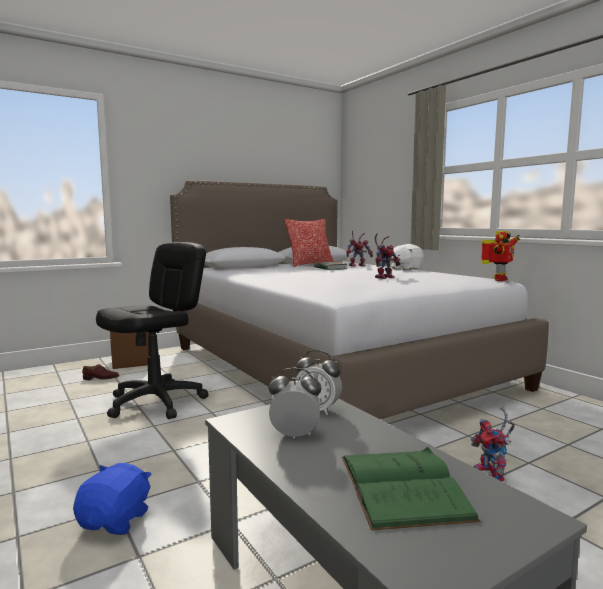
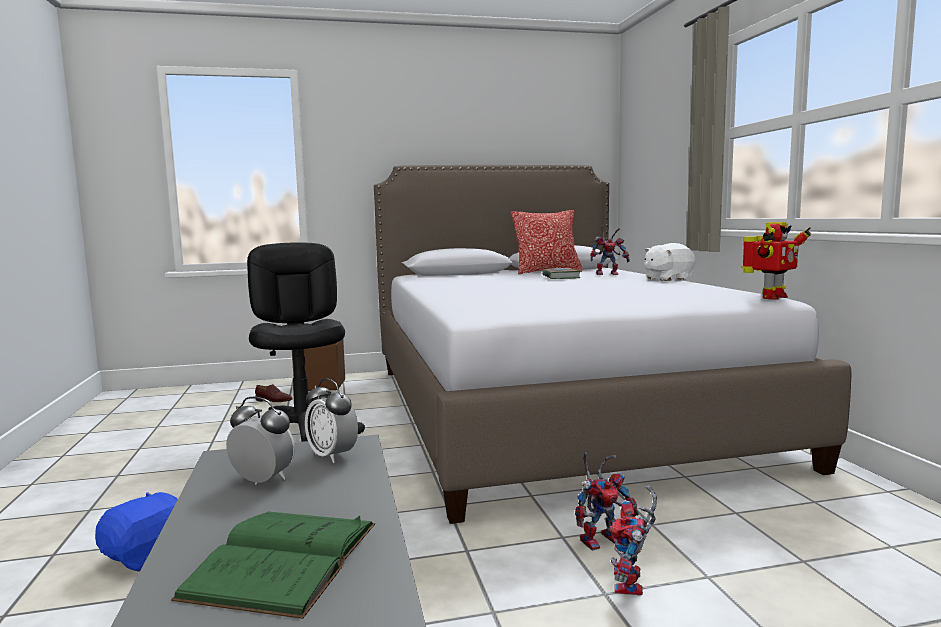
camera: 20 degrees right, 0 degrees up
black office chair [96,242,209,419] -> black office chair turned 75 degrees counterclockwise [247,242,365,442]
toy robot [375,233,401,279] -> toy robot moved to [575,452,639,551]

